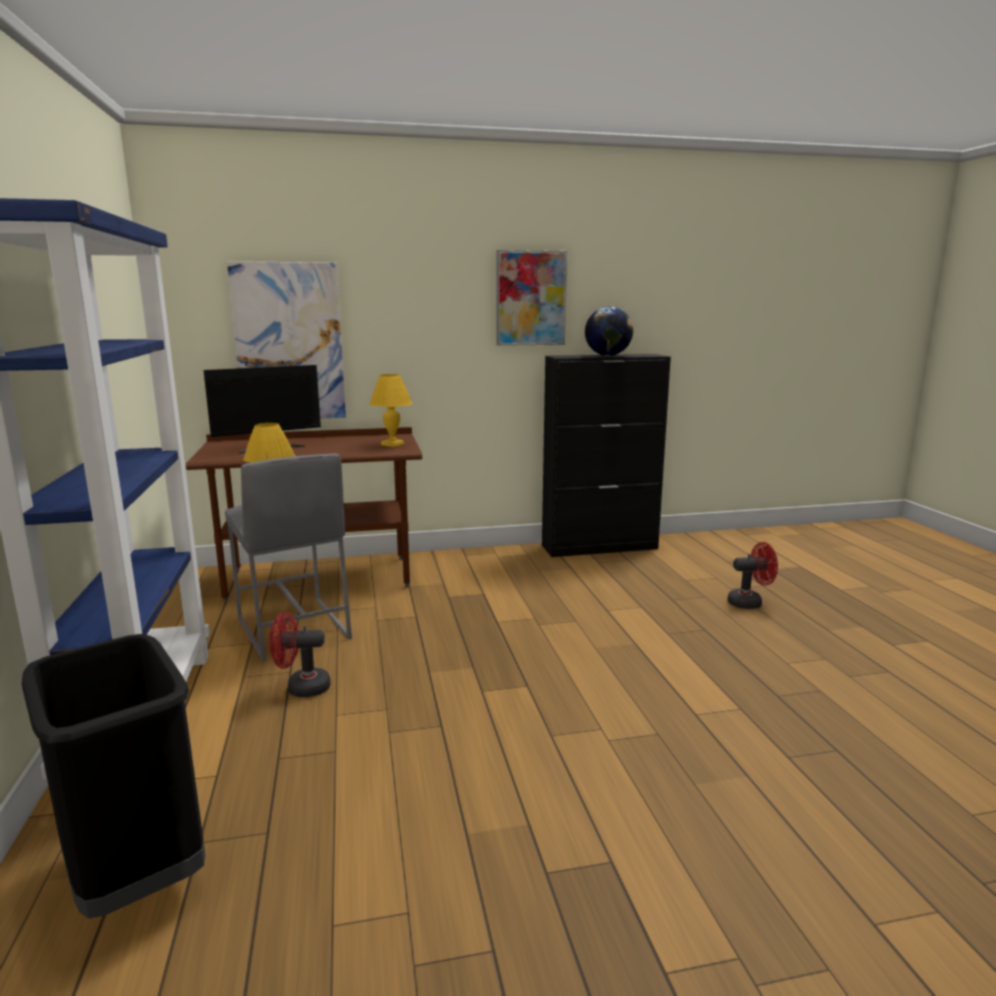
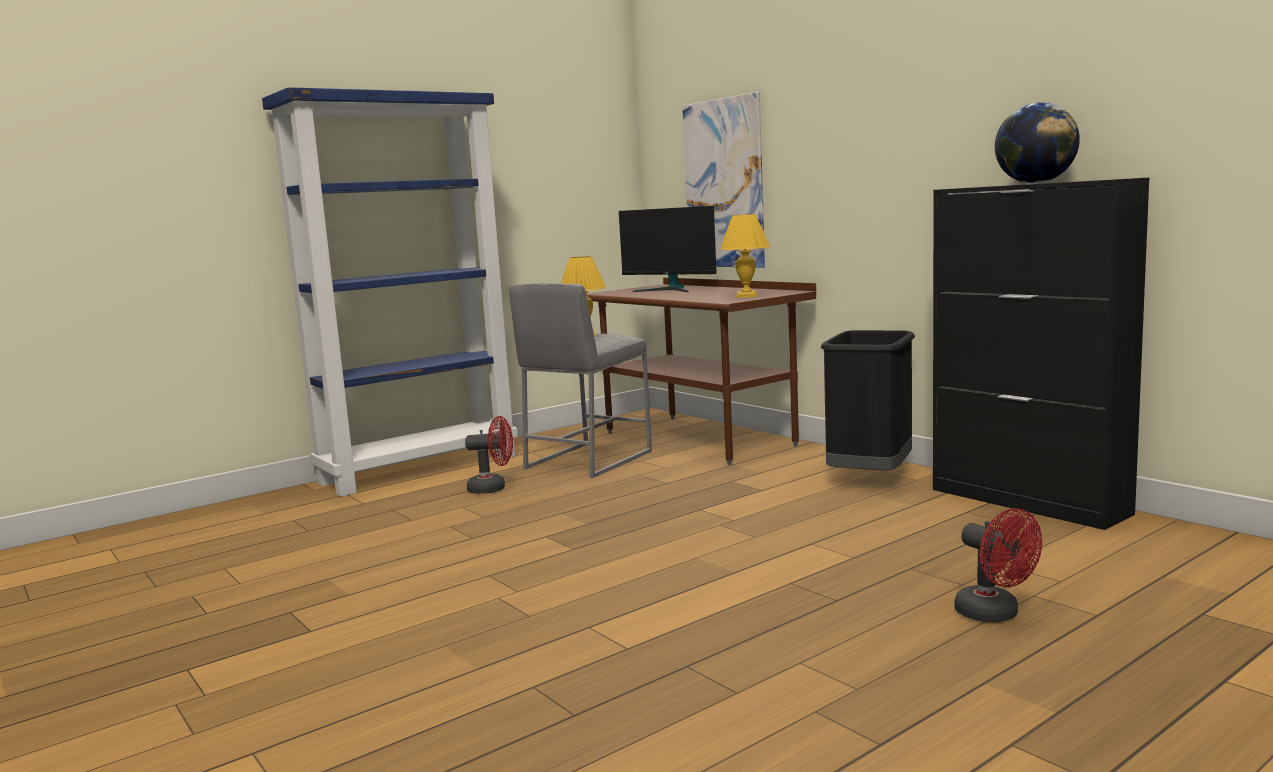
camera: 65 degrees right, 5 degrees down
black trash can [22,634,206,919] -> black trash can moved to [821,330,915,471]
red fan [269,612,330,697] -> red fan turned 120 degrees clockwise [465,416,513,494]
picture [496,250,567,346] -> none

